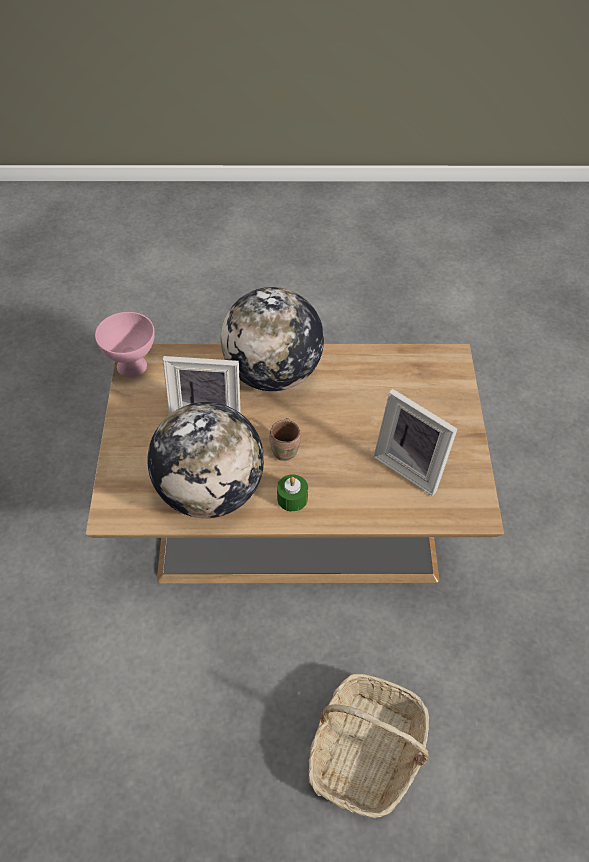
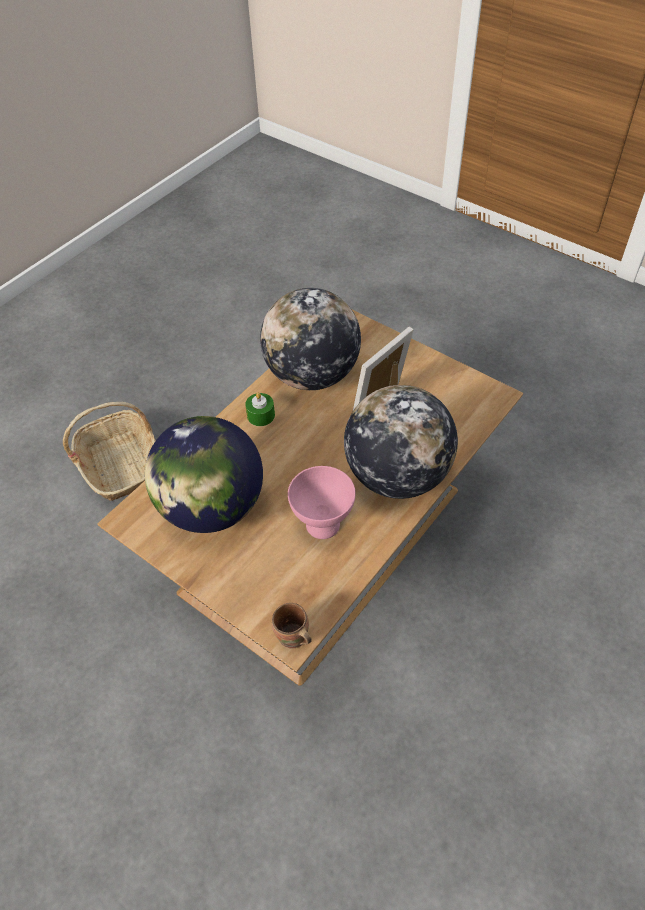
camera: 130 degrees right, 0 degrees up
pink bowl [95,312,155,378] -> pink bowl moved to [288,466,356,539]
brown mug [269,418,301,461] -> brown mug moved to [272,603,312,649]
picture frame [373,389,457,496] -> globe [145,416,263,533]

